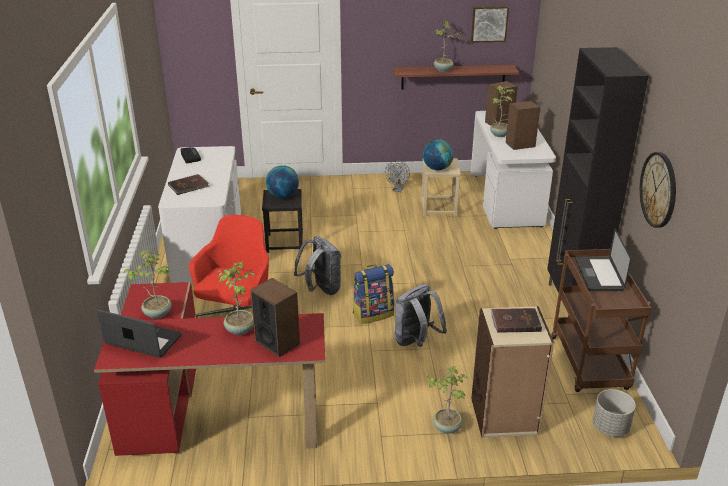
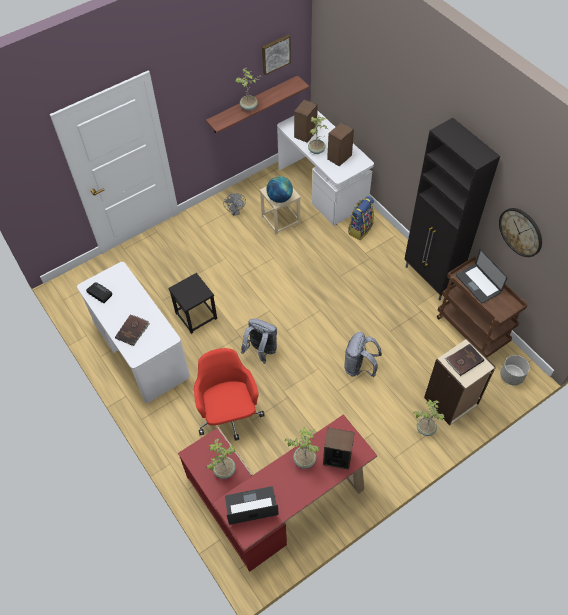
camera: 30 degrees left, 25 degrees up
globe [266,165,299,198] -> none
backpack [353,264,394,324] -> backpack moved to [348,196,374,240]

